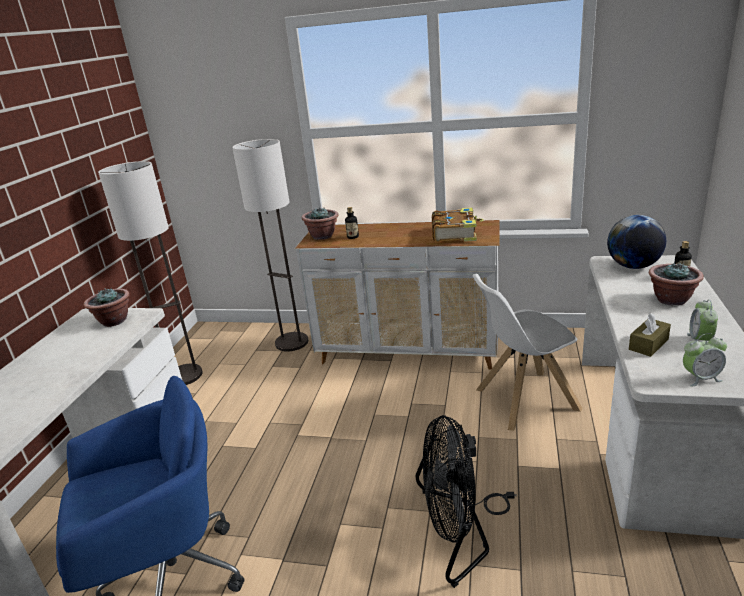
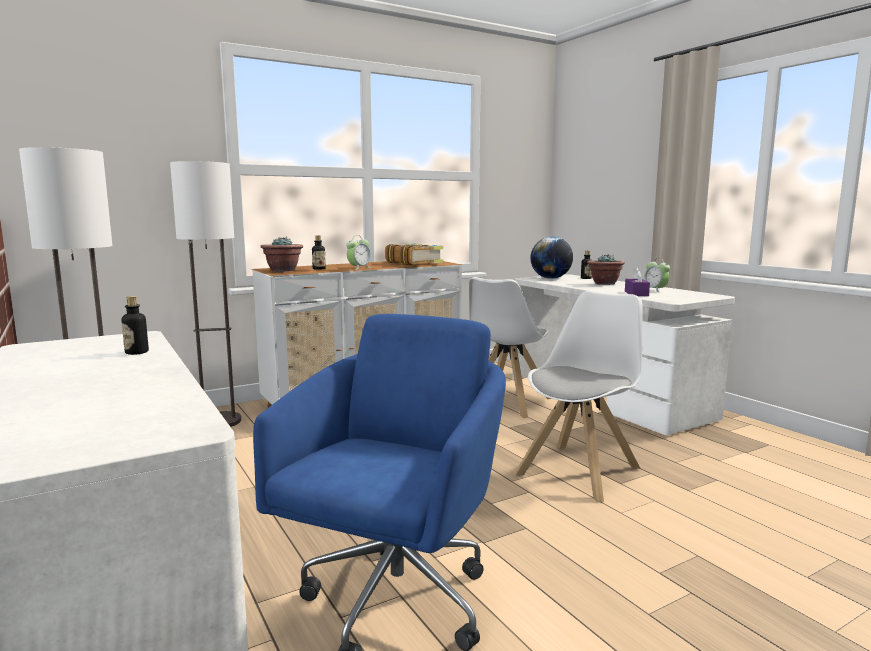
camera: 45 degrees left, 15 degrees down
potted plant [84,288,129,327] -> none
black fan [416,415,517,588] -> chair [515,291,643,502]
brown tissue box [629,312,671,357] -> purple tissue box [625,267,650,296]
alarm clock [683,333,727,386] -> alarm clock moved to [346,235,371,270]
none -> bottle [121,296,149,355]

